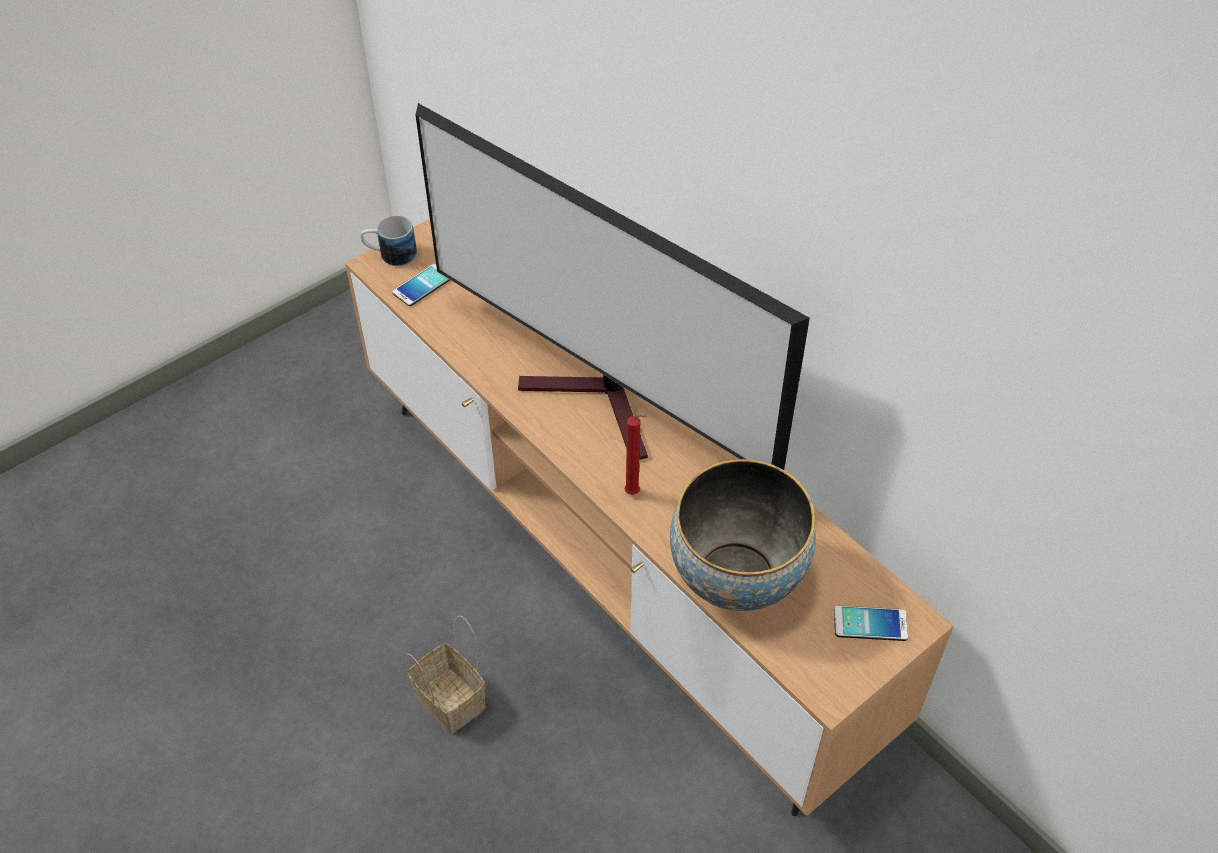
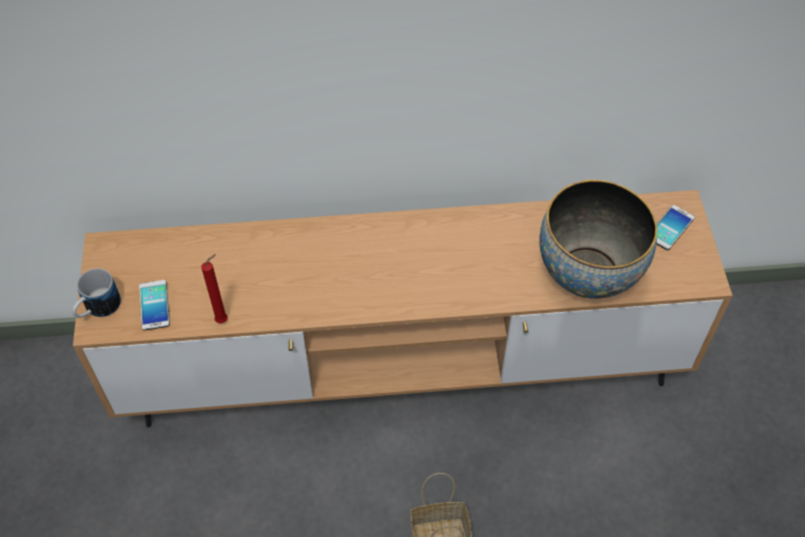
camera: 55 degrees left, 5 degrees up
television [416,103,810,470] -> none
red candle [625,414,647,495] -> red candle moved to [201,254,228,323]

